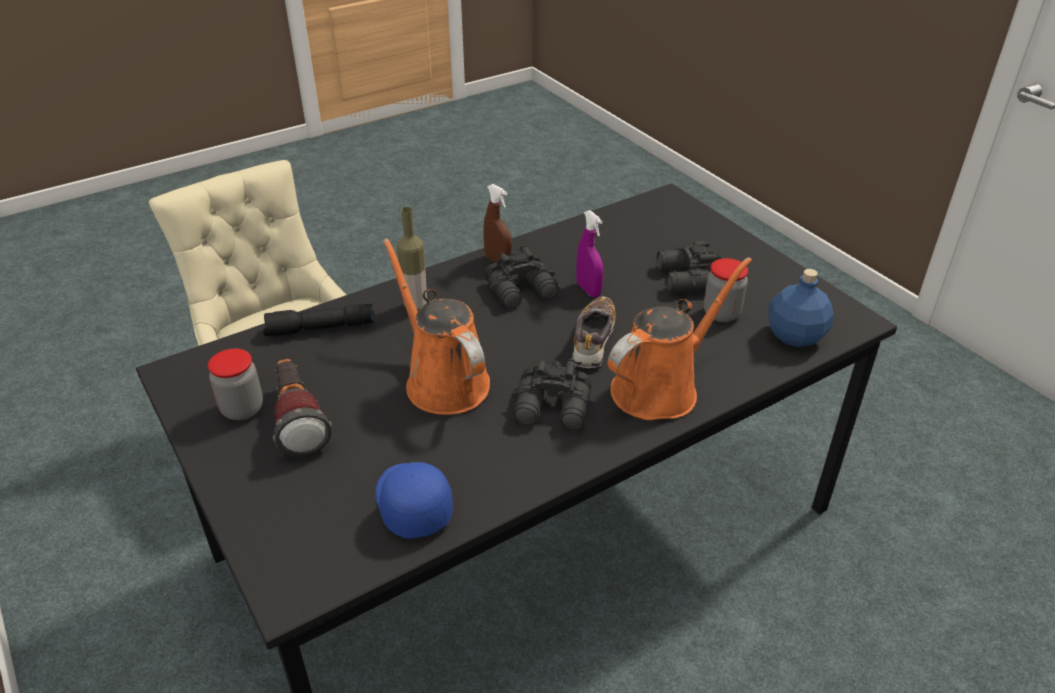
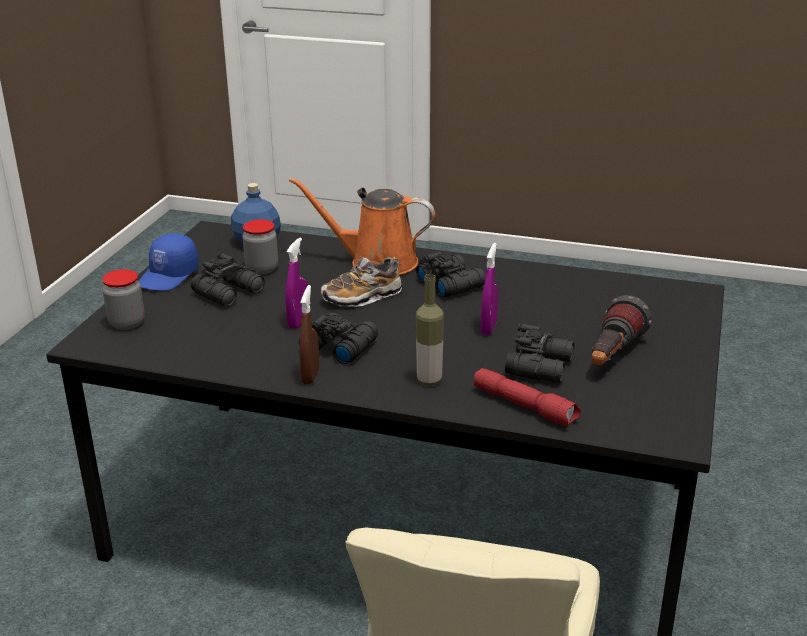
camera: 130 degrees left, 10 degrees down
jar [208,349,263,420] -> jar moved to [102,269,145,330]
black flashlight [263,304,374,336] -> red flashlight [474,368,581,427]
blue cap [375,462,453,539] -> blue cap moved to [139,233,199,291]
orange watering can [383,238,490,415] -> purple spray bottle [481,243,499,335]
none -> black binoculars [505,323,575,383]

